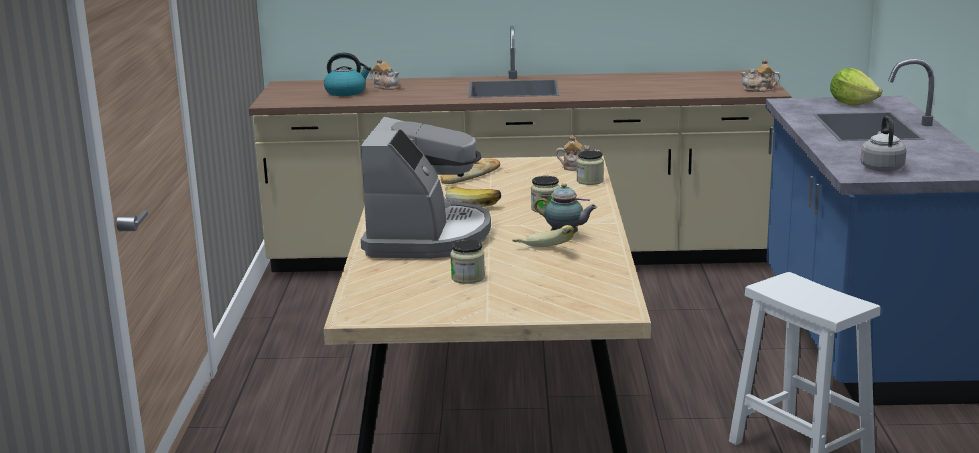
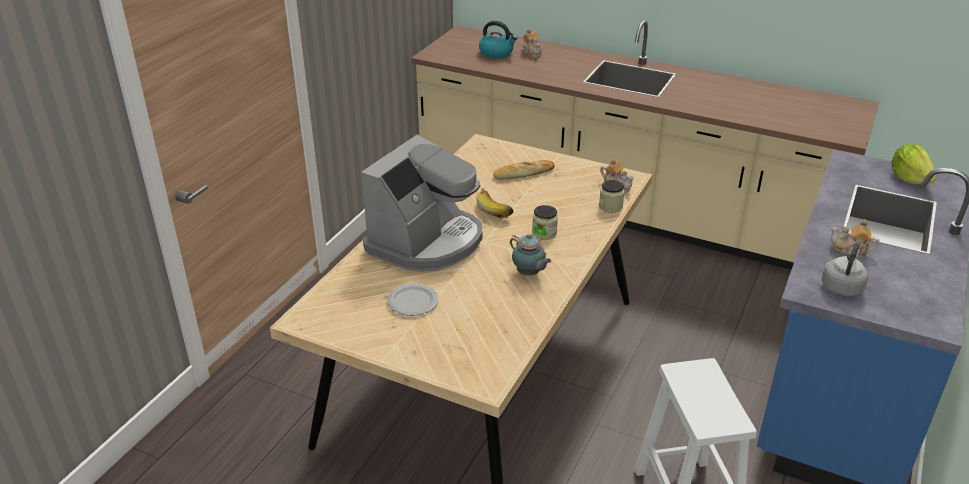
camera: 25 degrees right, 15 degrees up
jar [450,239,485,284] -> plate [387,284,438,316]
banana [512,225,574,247] -> none
teapot [741,59,780,92] -> teapot moved to [831,219,879,258]

